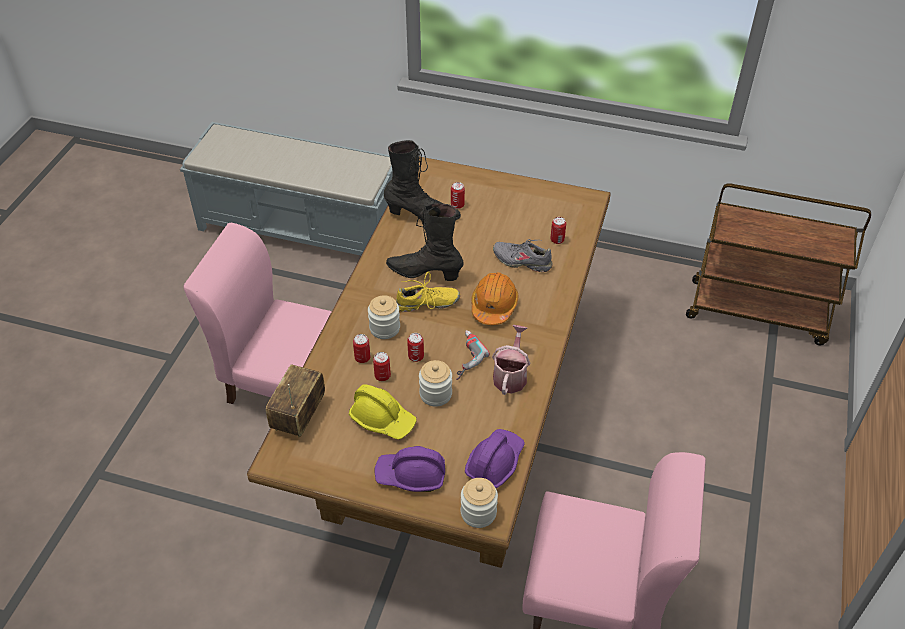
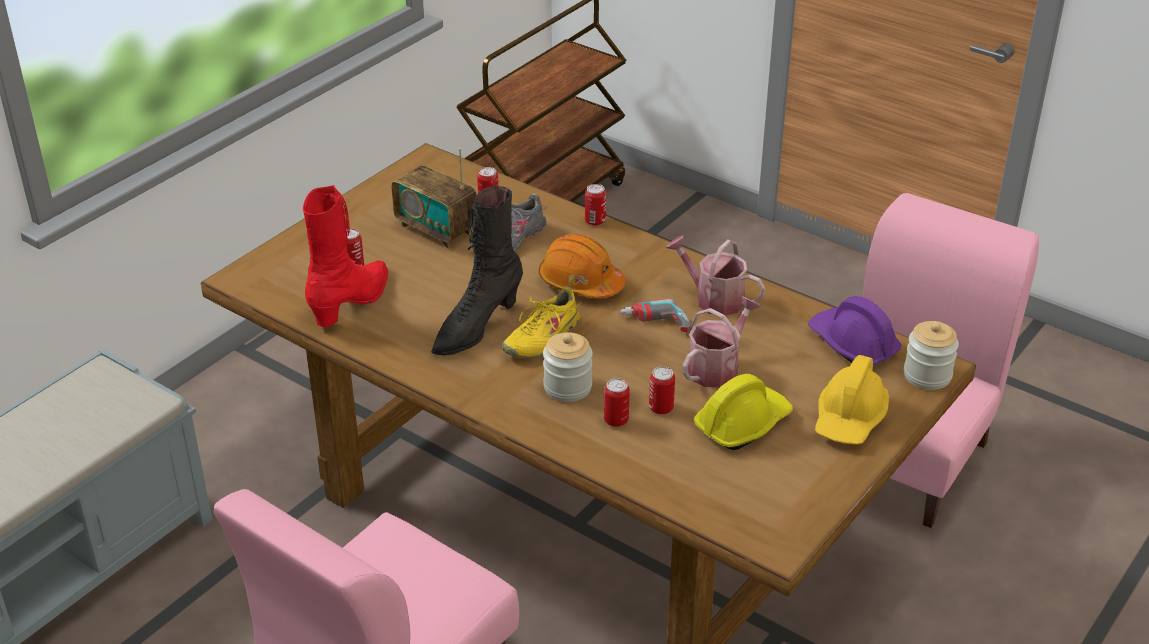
camera: 70 degrees left, 10 degrees down
radio [266,365,325,438] -> radio moved to [392,148,477,248]
purple hard hat [374,446,445,492] -> yellow hard hat [815,355,889,445]
black boot [384,140,461,221] -> red boot [303,185,388,328]
yellow shoe [396,272,460,312] -> yellow shoe turned 150 degrees counterclockwise [502,286,582,358]
can [407,333,424,362] -> can moved to [585,184,606,226]
jar [419,360,452,407] -> watering can [682,296,761,388]

